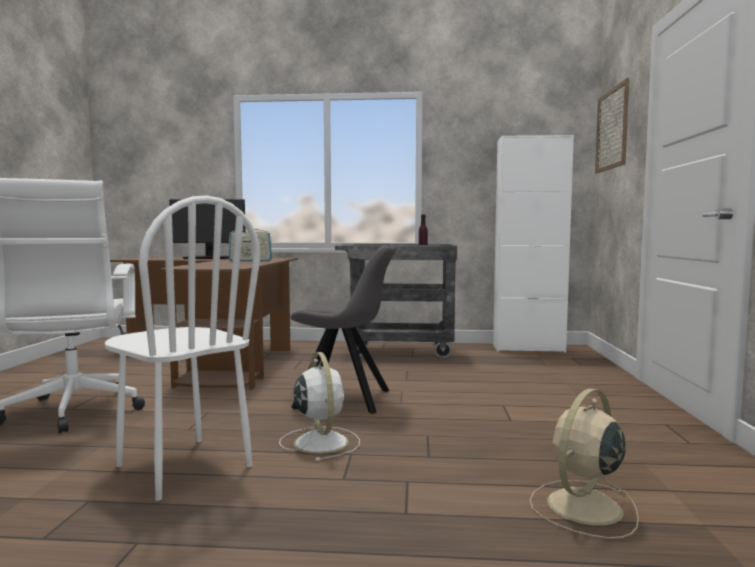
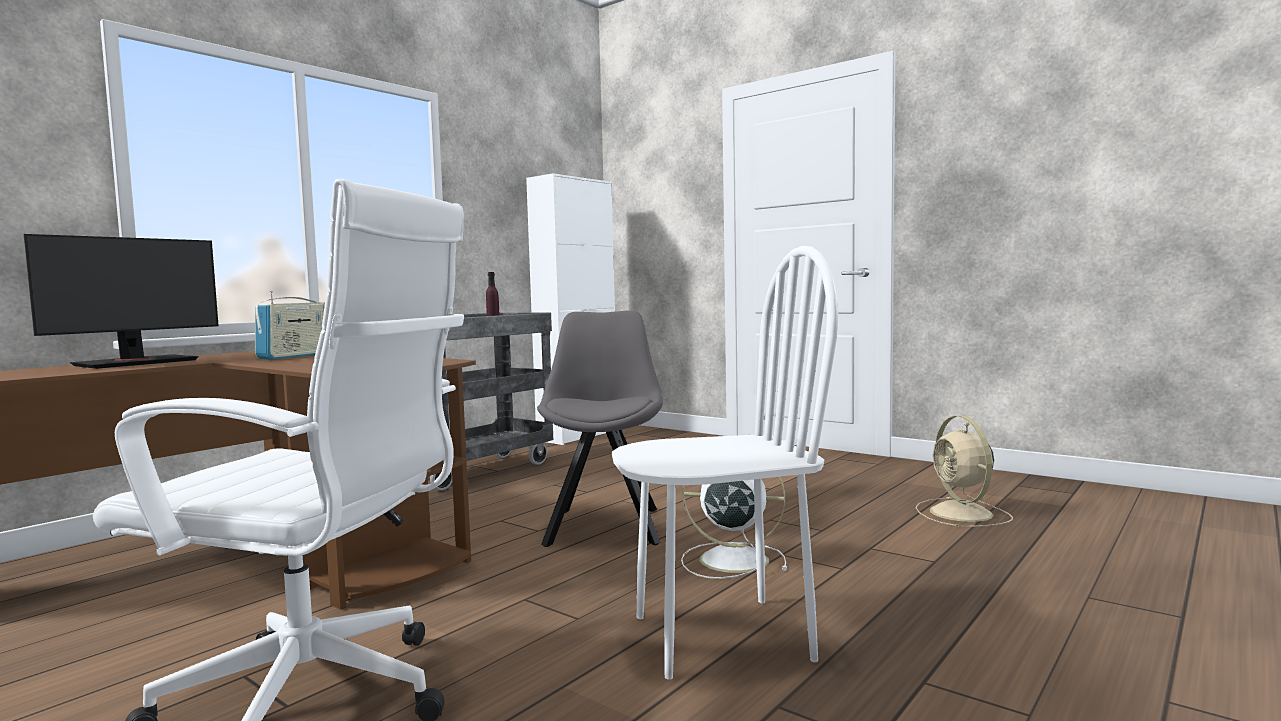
camera: 55 degrees left, 0 degrees up
grey chair [291,244,397,414] -> grey chair turned 45 degrees counterclockwise [537,310,663,547]
picture [595,78,629,174] -> none

